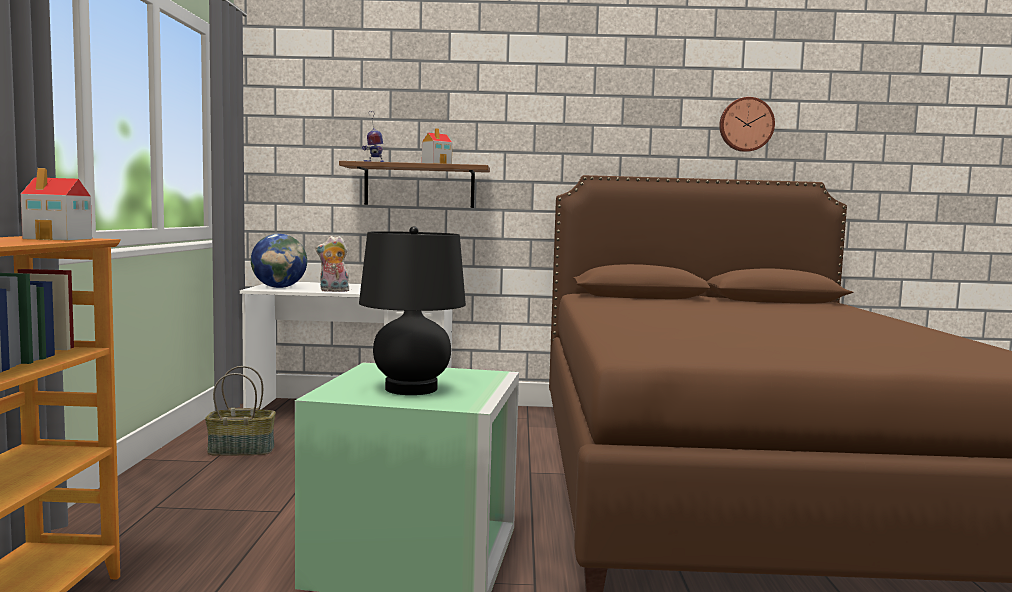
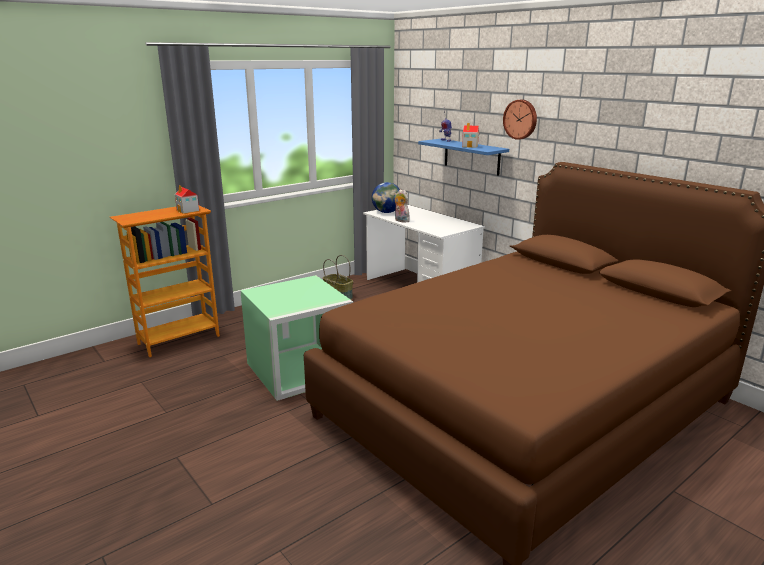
camera: 50 degrees right, 15 degrees up
brown shelf [339,161,490,208] -> blue shelf [418,139,509,176]
black table lamp [359,226,466,395] -> none
wall clock [719,97,775,152] -> wall clock moved to [503,100,537,140]

